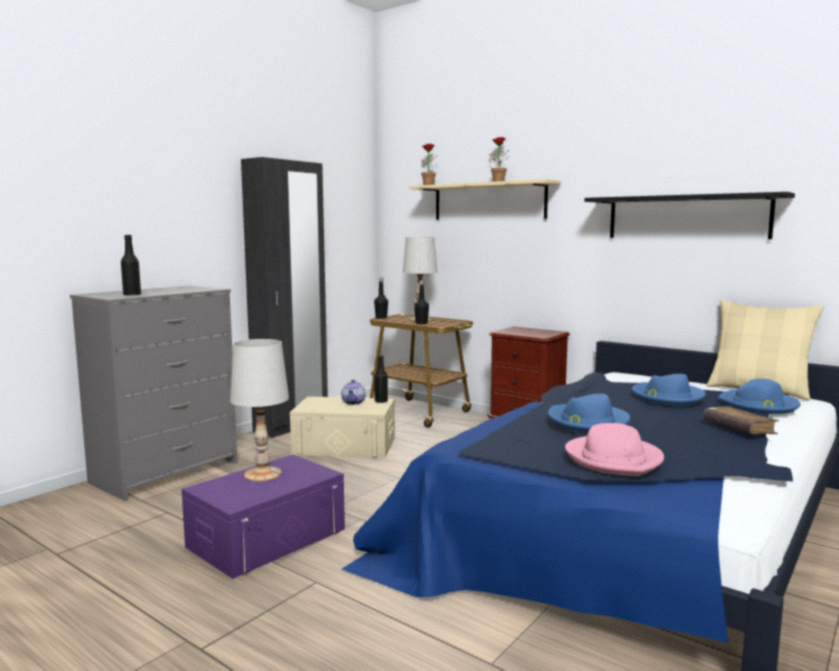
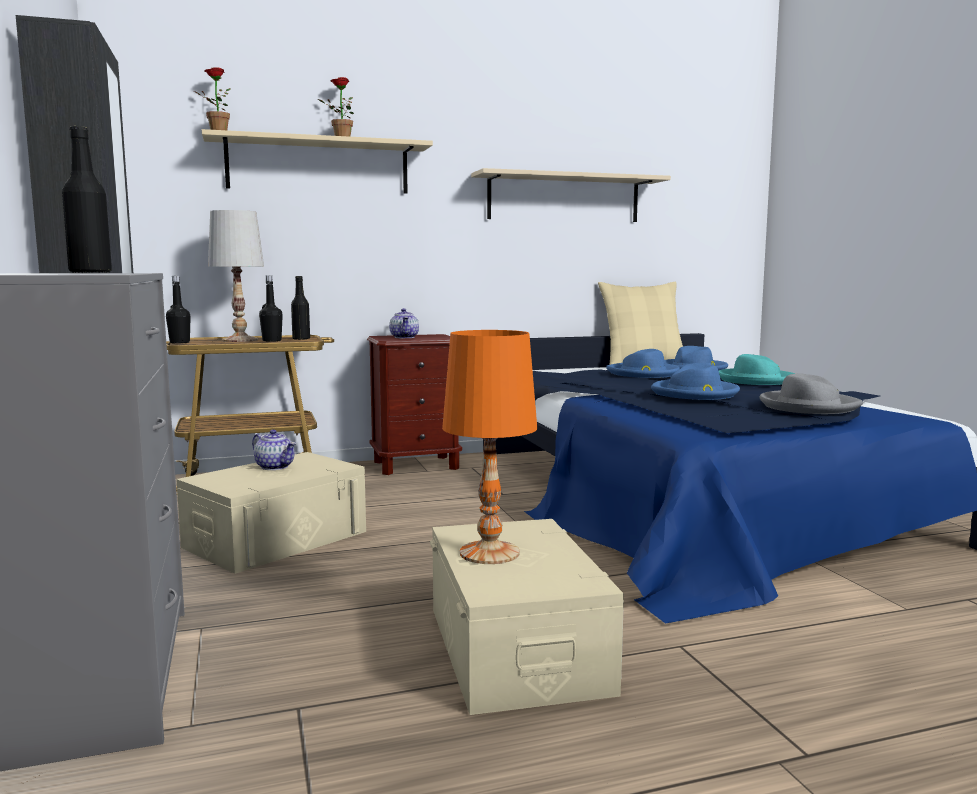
camera: 55 degrees left, 0 degrees up
purple storage box [181,455,345,579] -> beige storage box [430,519,624,715]
white table lamp [230,339,289,482] -> orange table lamp [442,330,537,564]
black bottle [374,355,388,403] -> black bottle moved to [291,276,310,340]
pink hat [565,423,664,476] -> grey hat [760,373,863,414]
black shelf [584,192,795,239] -> beige shelf [471,168,671,222]
brown book [703,406,779,434] -> turquoise hat [719,354,795,385]
none -> teapot [389,308,419,338]

